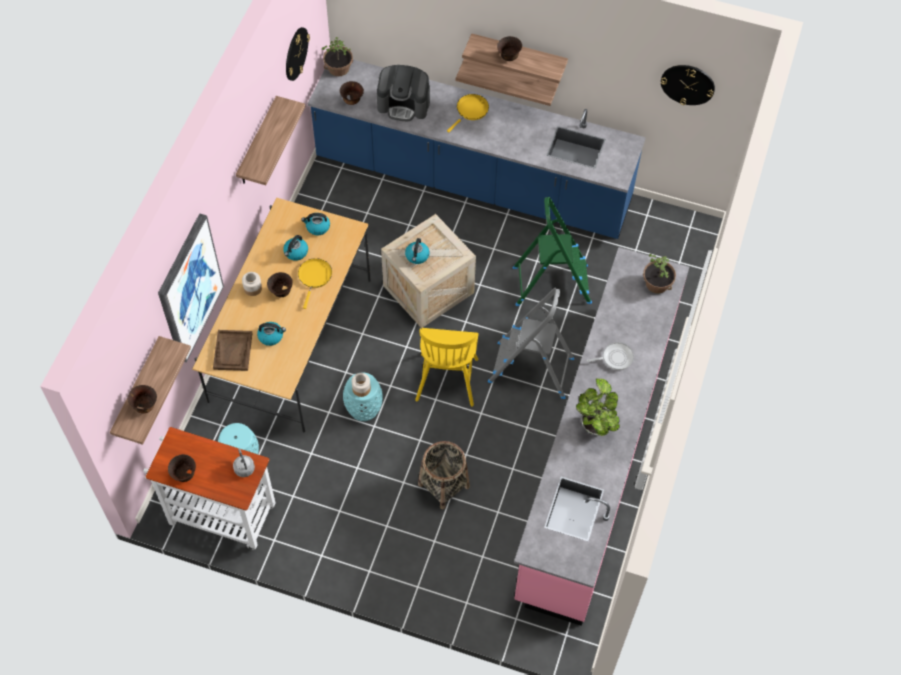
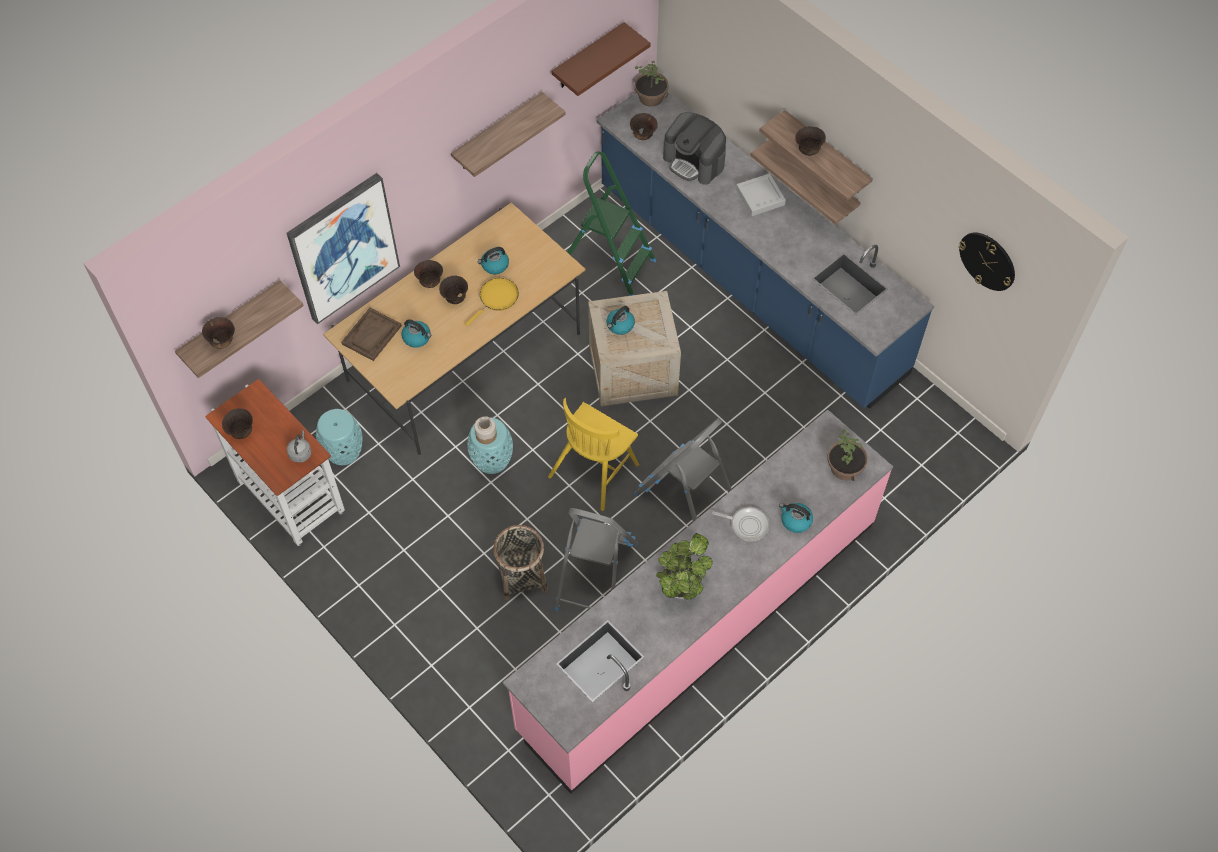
camera: 30 degrees right, 0 degrees up
jar [242,272,262,296] -> brown bowl [414,260,443,288]
wall clock [286,27,310,81] -> brown shelf [552,22,651,96]
kettle [301,213,330,235] -> kettle moved to [779,503,813,533]
yellow frying pan [447,94,489,132] -> grey tray [736,173,786,216]
green step ladder [513,197,592,306] -> green step ladder moved to [567,151,656,296]
none -> grey step ladder [555,508,638,612]

